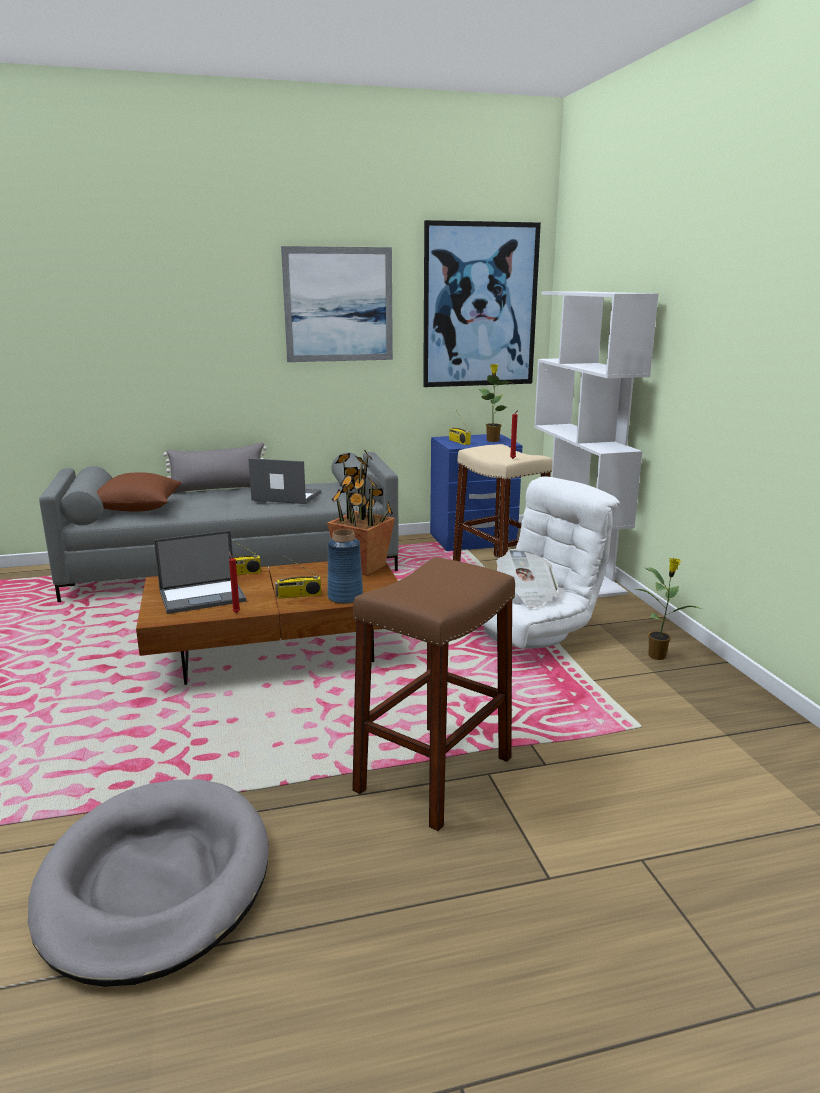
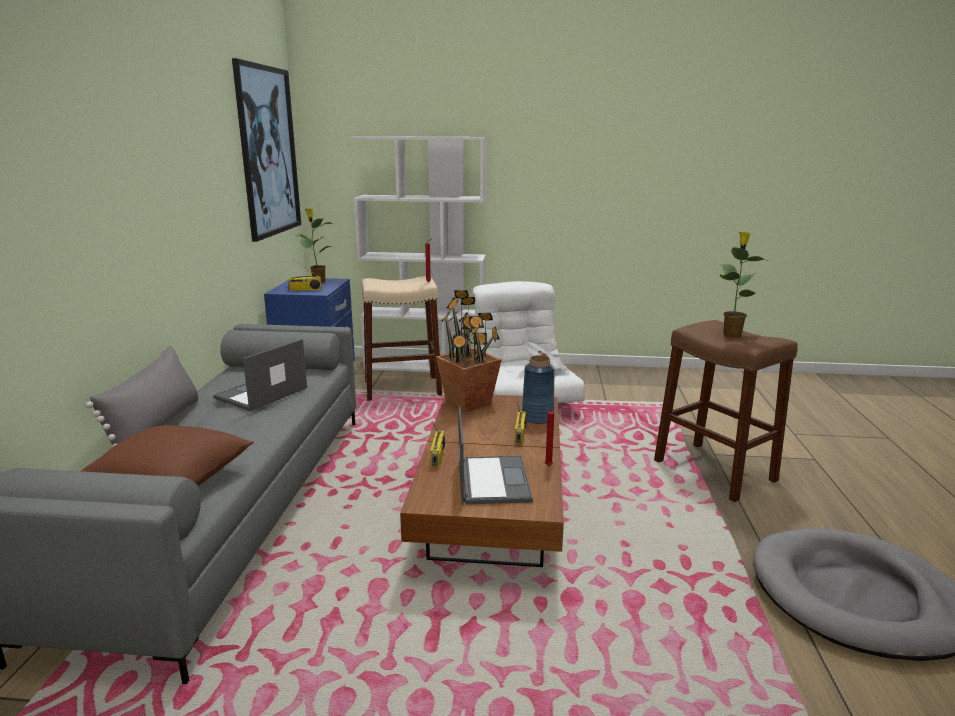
camera: 70 degrees left, 0 degrees up
picture [281,246,393,362] -> none
potted plant [634,558,702,660] -> potted plant moved to [720,232,768,338]

